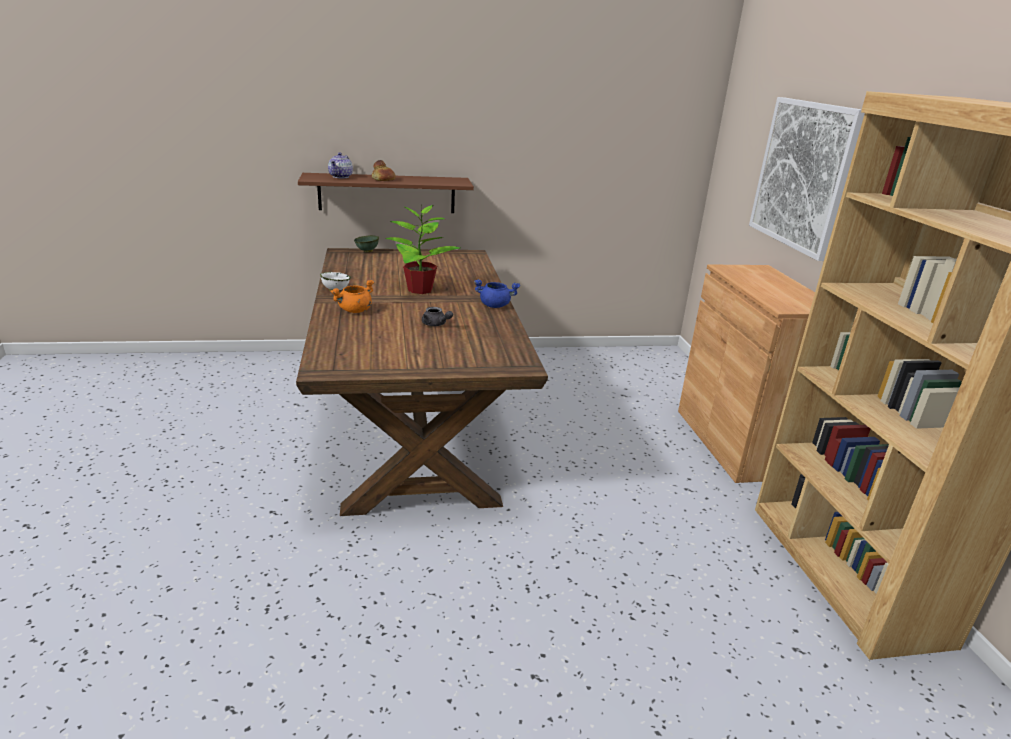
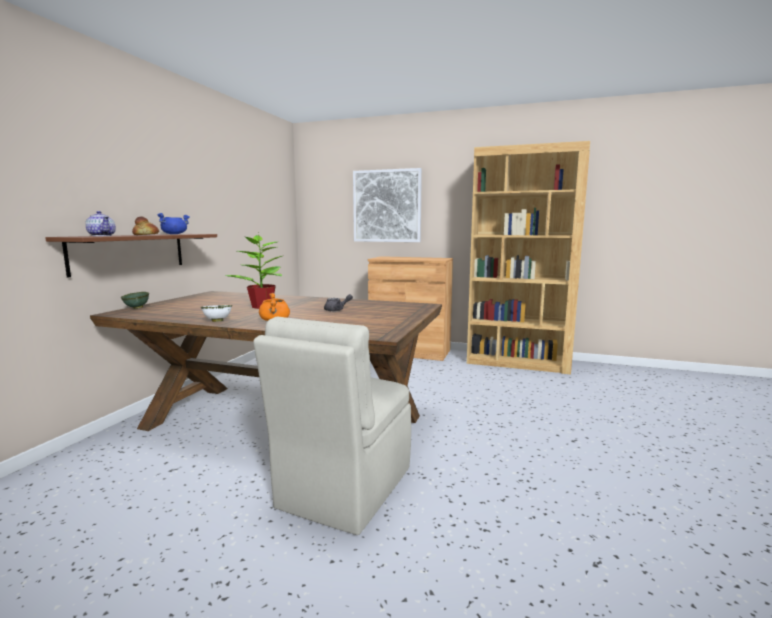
camera: 60 degrees left, 15 degrees down
blue cooking pot [474,279,520,308] -> blue cooking pot moved to [157,213,190,234]
none -> beige chair [253,317,411,535]

